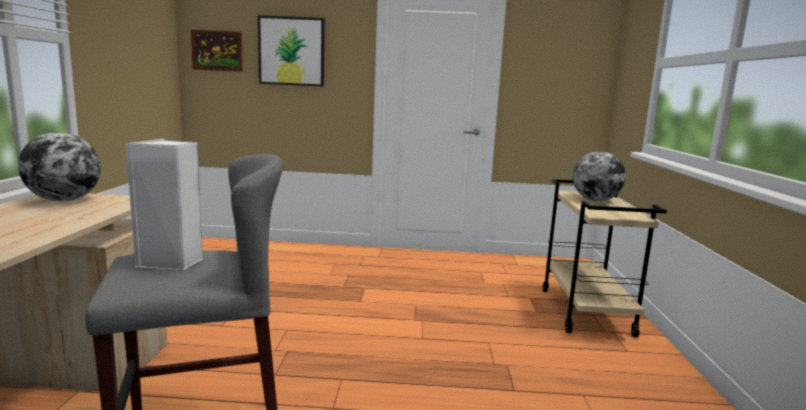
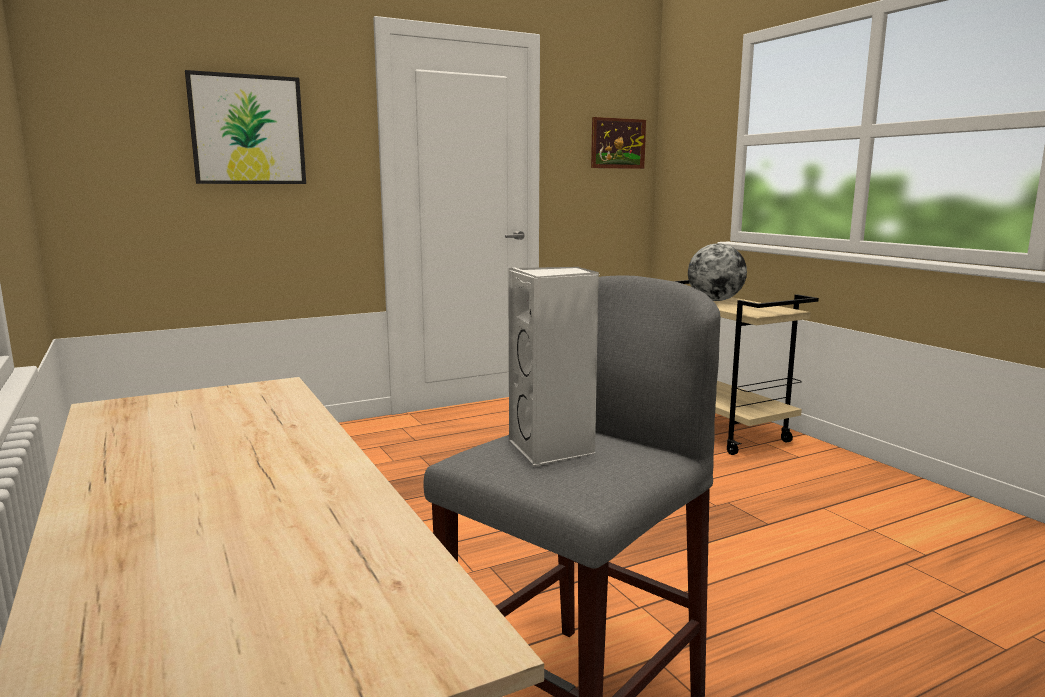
camera: 30 degrees left, 0 degrees up
globe [18,132,101,202] -> none
picture [191,30,243,72] -> picture moved to [591,117,646,169]

